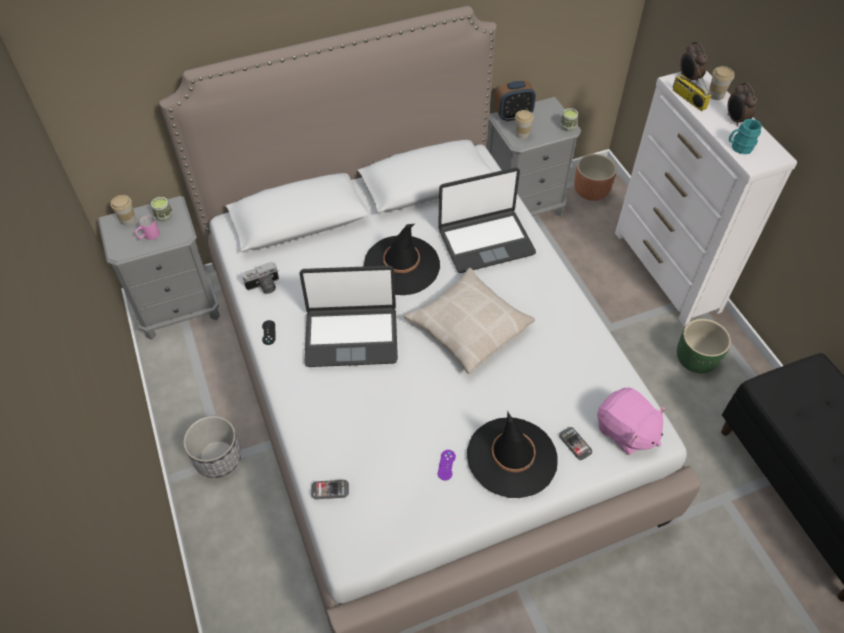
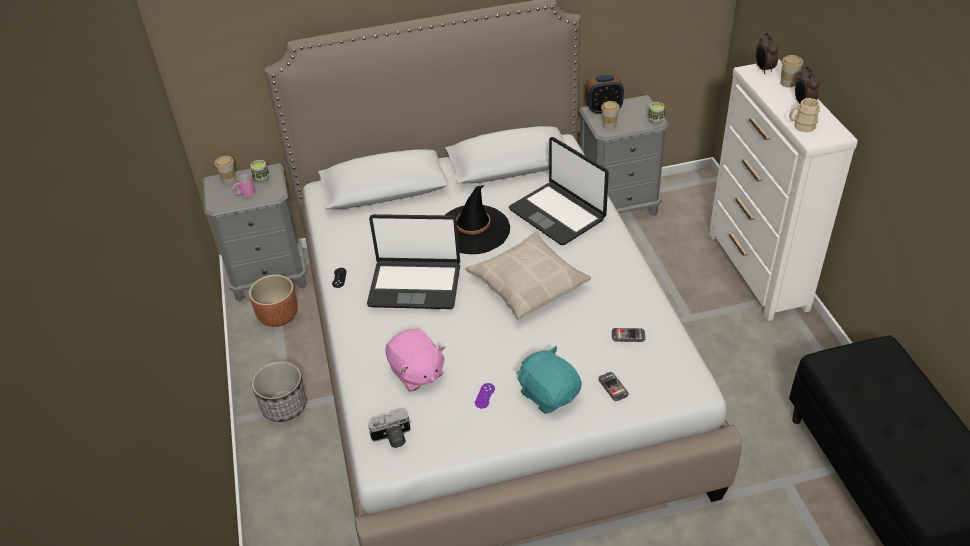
camera: 10 degrees right, 10 degrees down
camera [242,262,279,294] -> camera moved to [368,410,411,448]
phone [312,480,349,499] -> phone moved to [612,328,645,342]
laptop [438,167,536,273] -> laptop turned 60 degrees clockwise [509,137,609,245]
black hat [467,411,558,498] -> turquoise plush toy [516,346,582,414]
brown planter [574,154,617,201] -> brown planter moved to [249,274,298,327]
pink plush toy [597,388,666,455] -> pink plush toy moved to [385,328,445,391]
radio [673,57,711,111] -> none
green planter [677,319,731,373] -> none
turquoise mug [729,119,761,154] -> beige mug [789,98,820,132]

